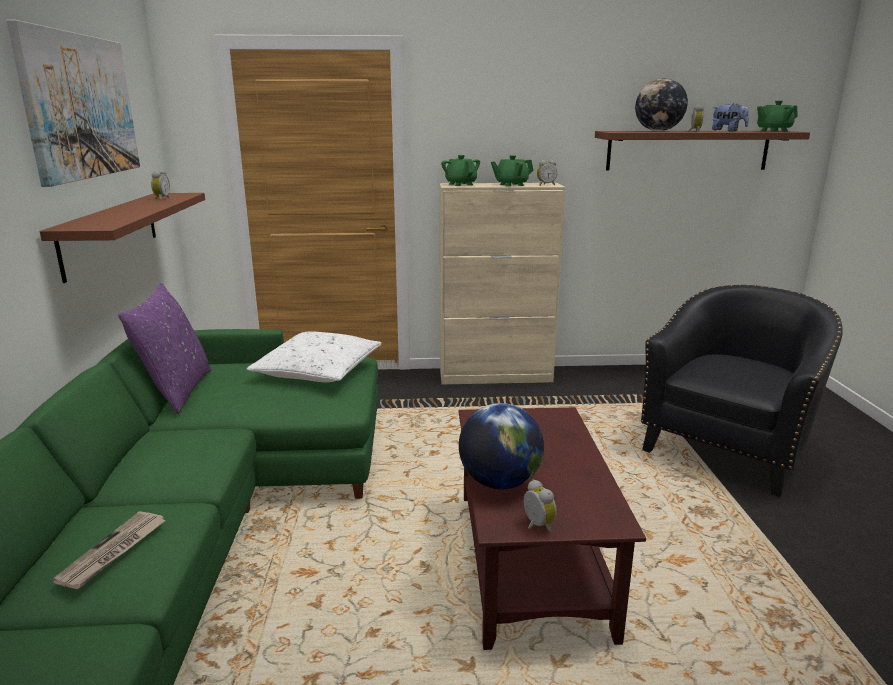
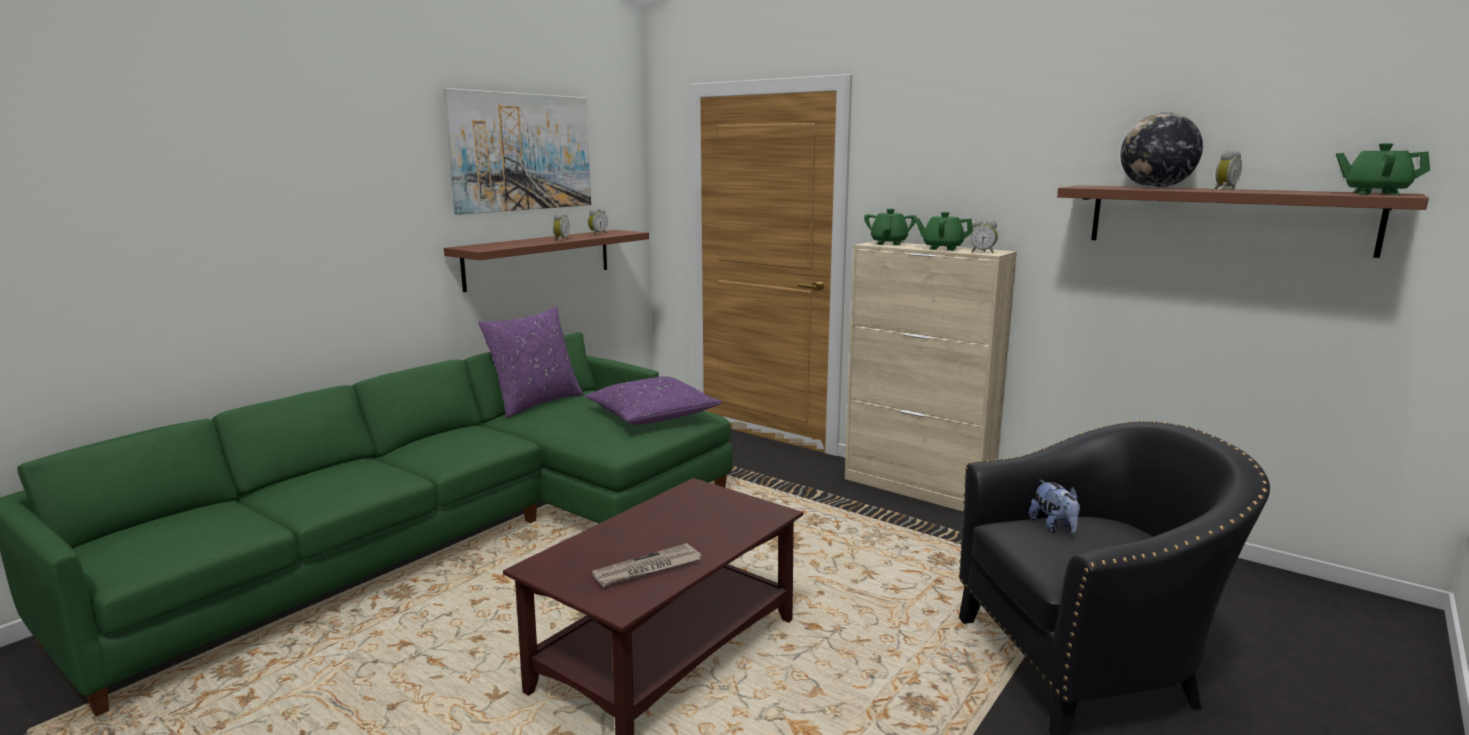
camera: 40 degrees right, 5 degrees down
newspaper [52,511,166,589] -> newspaper moved to [592,543,702,587]
white pillow [247,331,382,382] -> purple pillow [585,376,722,425]
globe [459,403,544,489] -> none
alarm clock [524,479,557,533] -> alarm clock moved to [553,212,570,241]
plush toy [712,103,749,132] -> plush toy moved to [1029,480,1080,534]

